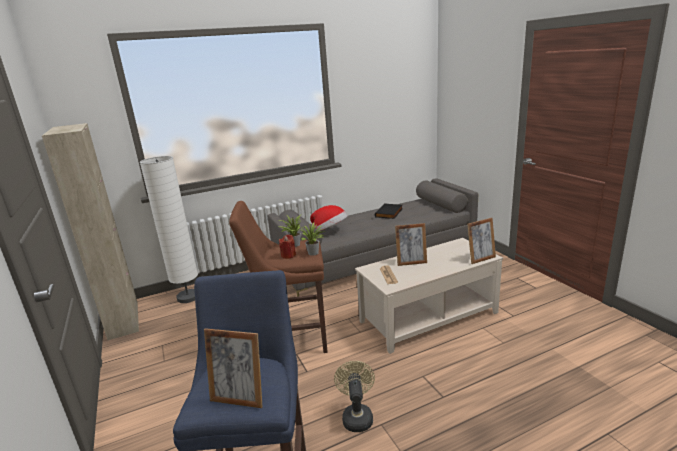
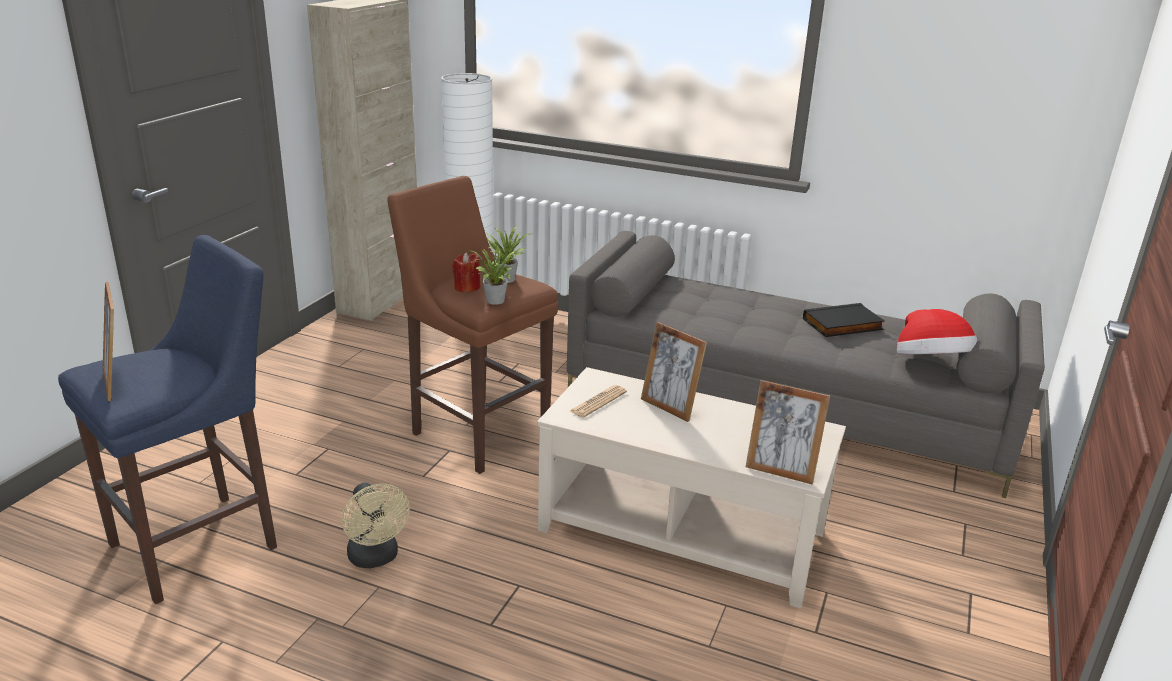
camera: 45 degrees right, 5 degrees up
hat [310,205,348,231] -> hat moved to [897,309,977,354]
beige fan [334,361,375,432] -> beige fan turned 105 degrees clockwise [342,483,410,568]

